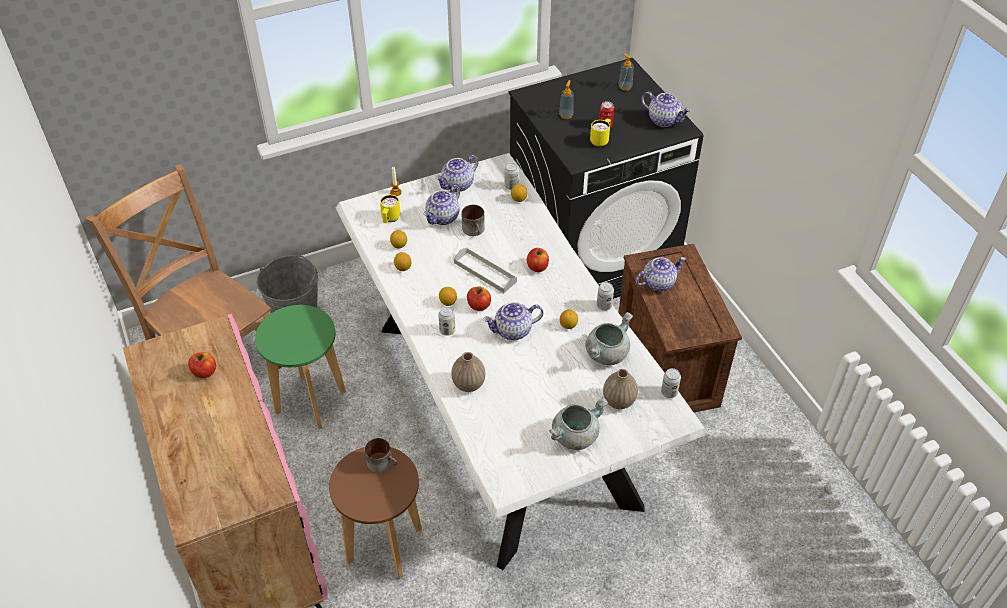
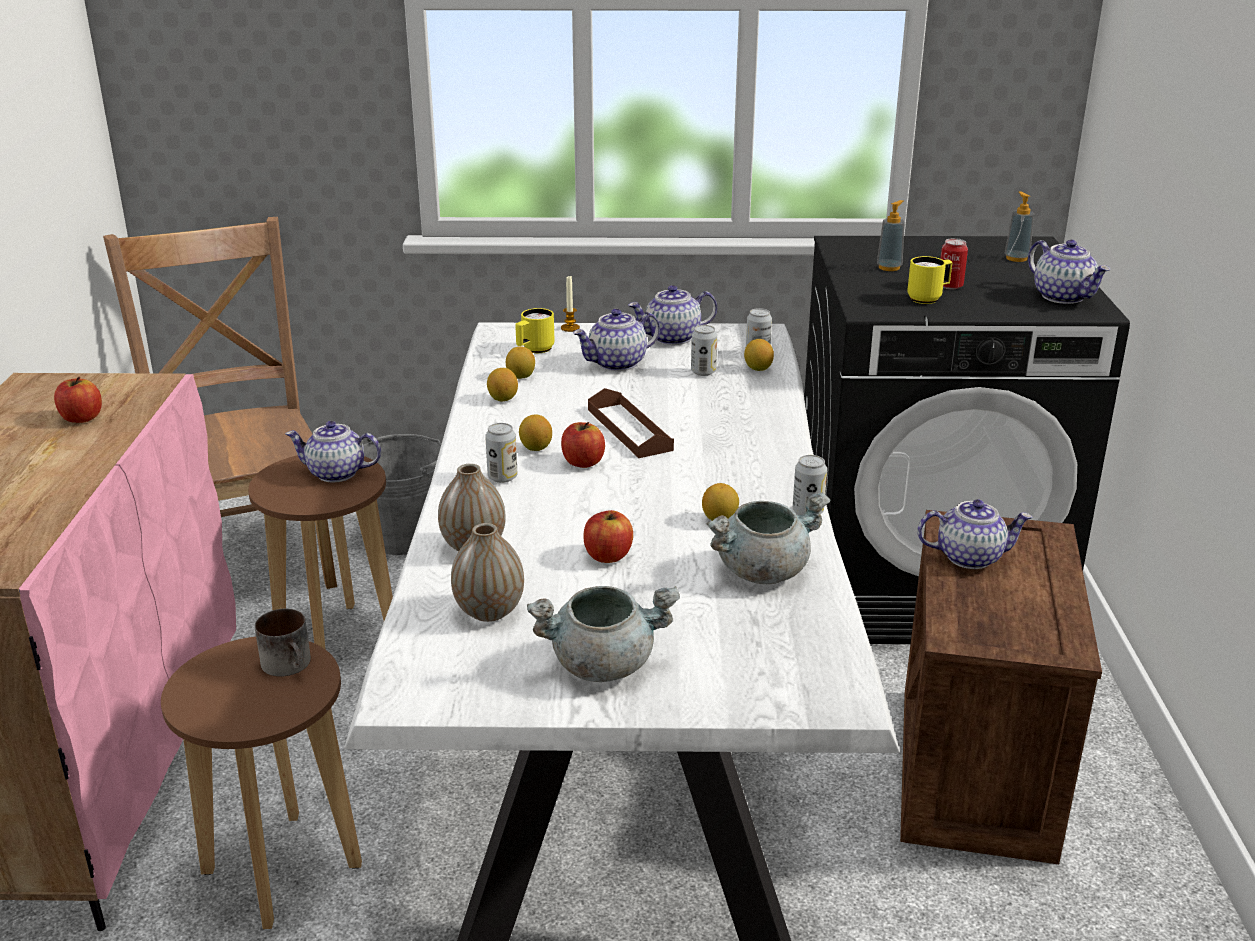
camera: 25 degrees right, 20 degrees down
green stool [255,305,346,429] -> brown stool [248,455,393,650]
grey tray [454,248,517,293] -> brown tray [588,388,674,458]
mug [461,205,485,236] -> none
teapot [483,302,543,340] -> teapot moved to [285,421,381,482]
apple [527,248,549,272] -> apple moved to [584,510,633,563]
vase [603,369,638,409] -> vase moved to [451,523,524,622]
can [661,368,681,398] -> can moved to [691,325,717,376]

